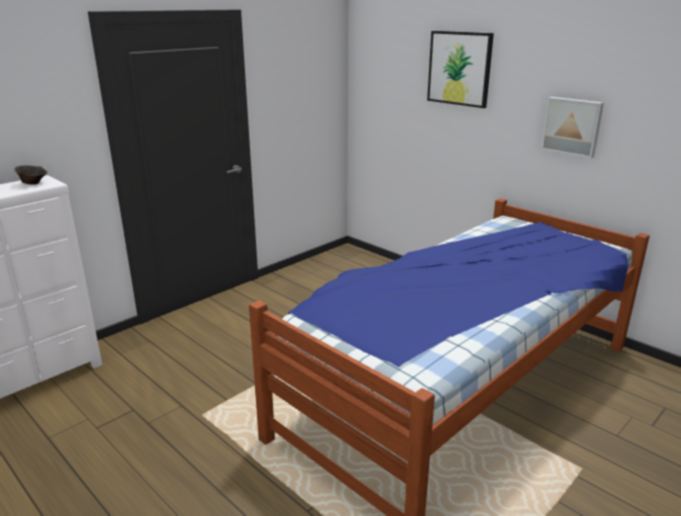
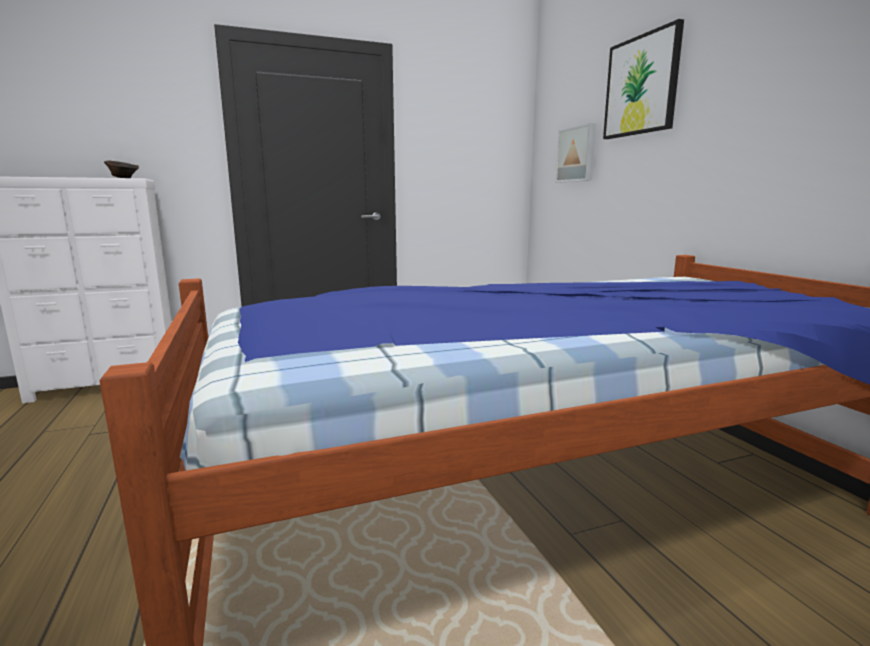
camera: 25 degrees right, 10 degrees down
picture [541,97,604,158] -> picture moved to [556,123,596,182]

